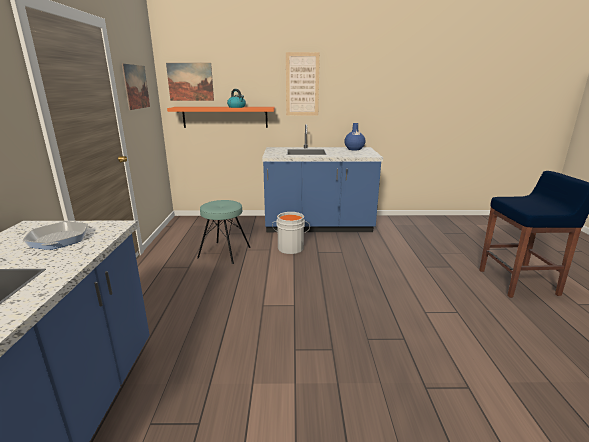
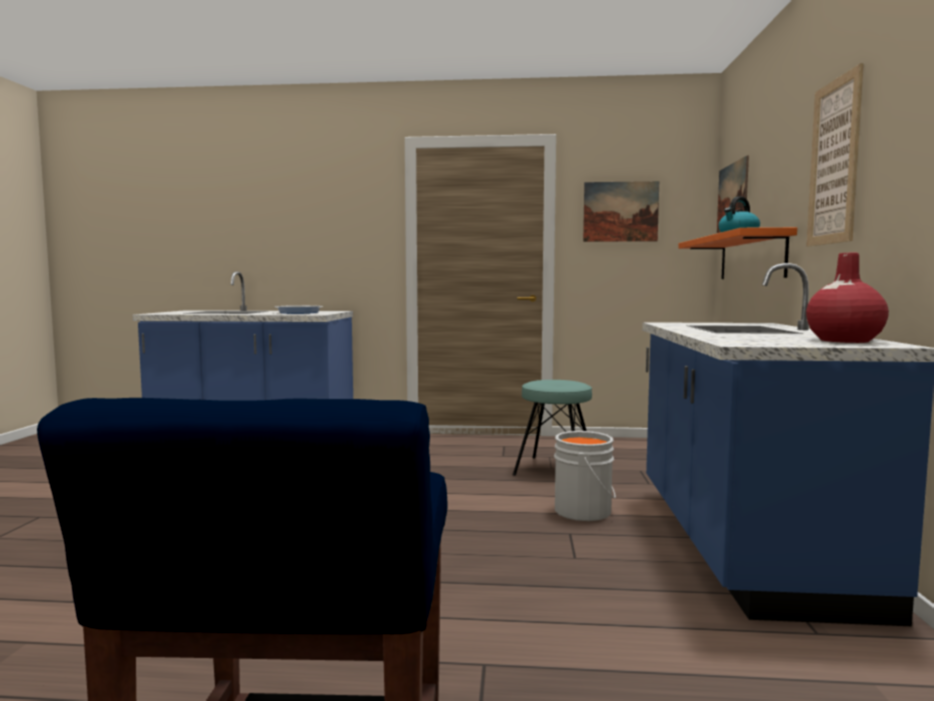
camera: 95 degrees right, 15 degrees down
blue vase [344,123,365,150] -> red vase [806,253,889,343]

